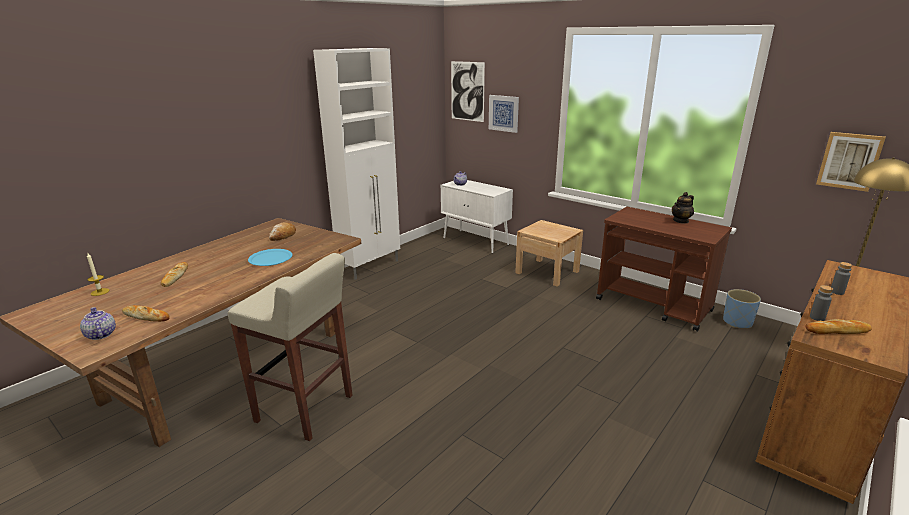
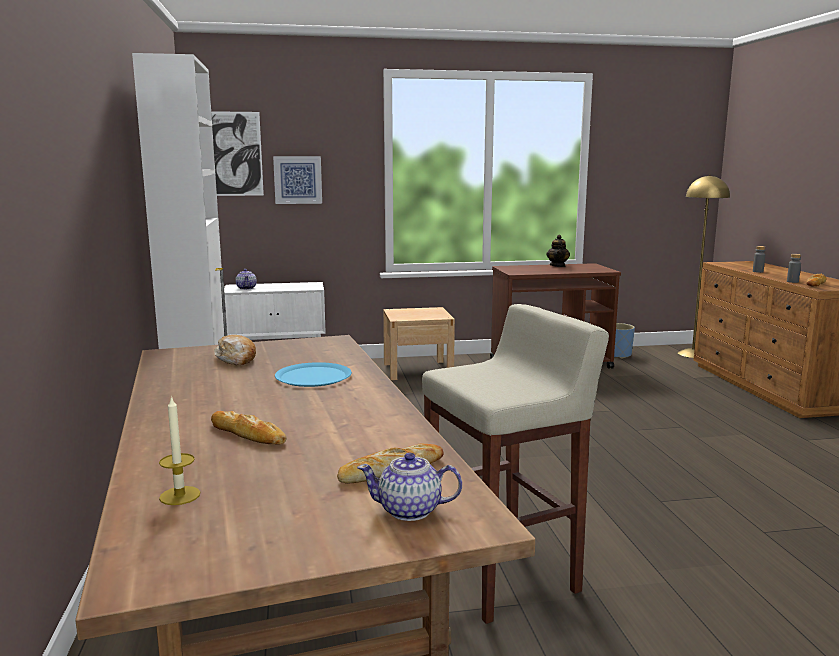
camera: 50 degrees left, 10 degrees down
picture [816,132,886,192] -> none

